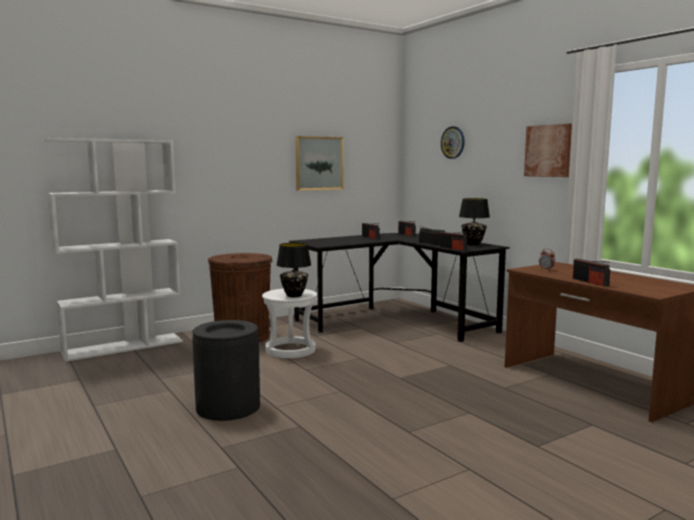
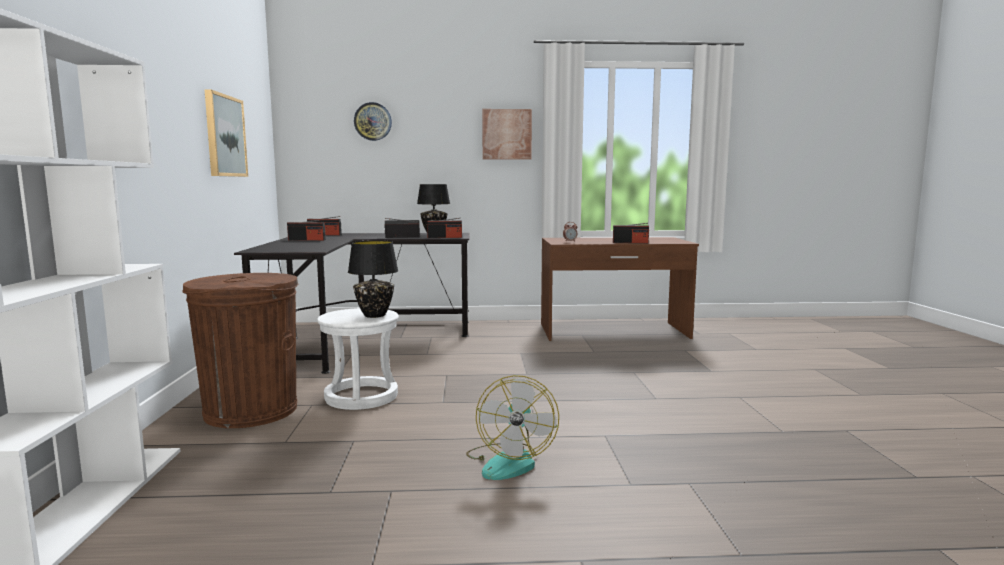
camera: 60 degrees left, 0 degrees up
black trash can [192,320,260,421] -> fan [466,375,559,480]

